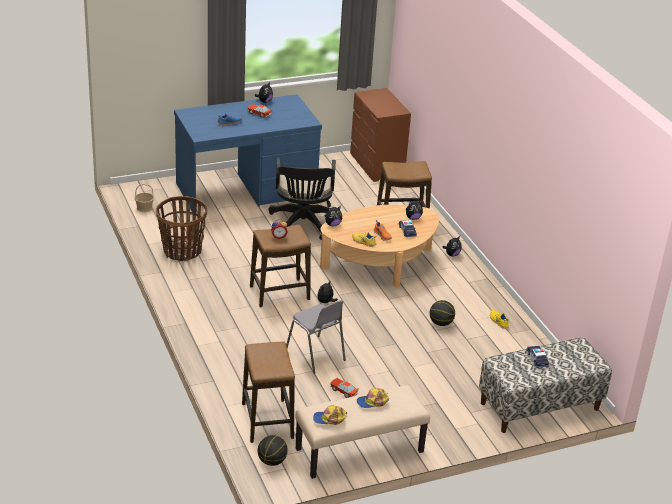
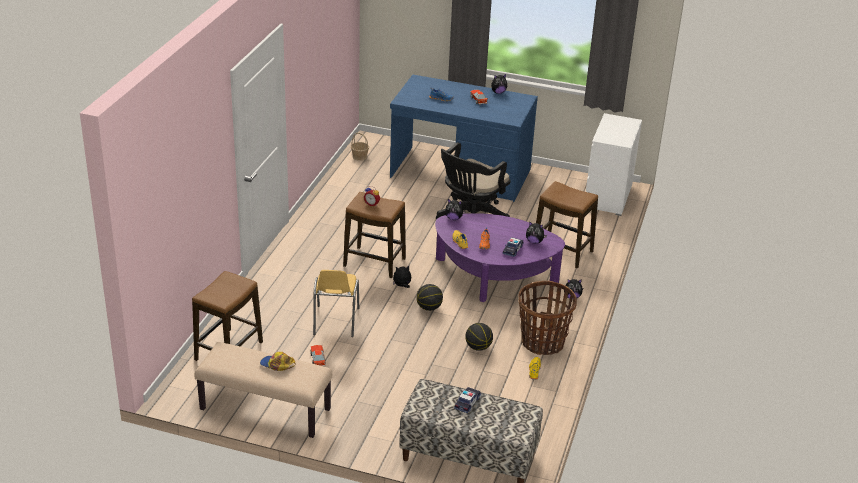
camera: 40 degrees right, 0 degrees up
basket [156,196,207,261] -> basket moved to [518,281,577,355]
basketball [258,435,288,466] -> basketball moved to [416,284,443,311]
grey chair [286,300,346,374] -> yellow chair [313,270,359,337]
cap [313,405,347,425] -> none
beige coffee table [320,205,439,288] -> purple coffee table [435,213,565,302]
brown dresser [350,88,411,182] -> white dresser [586,113,642,216]

